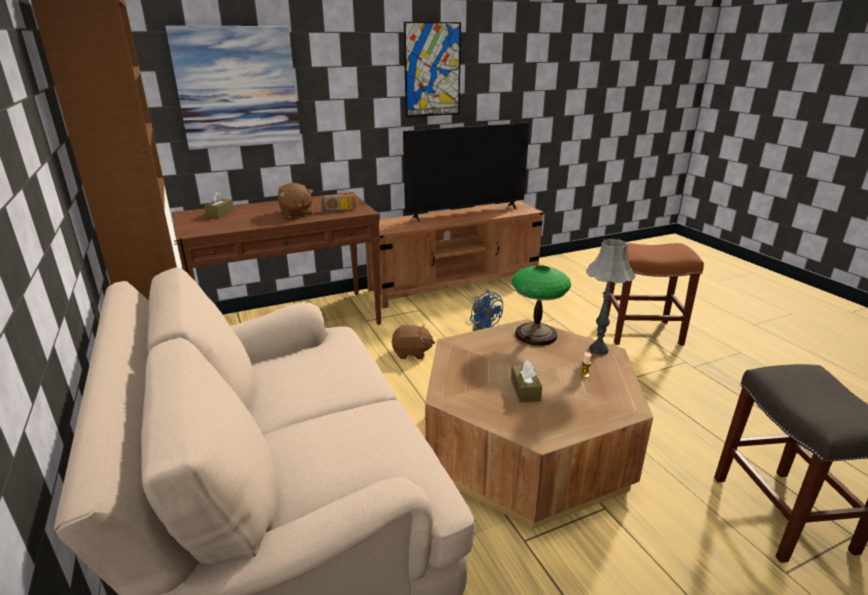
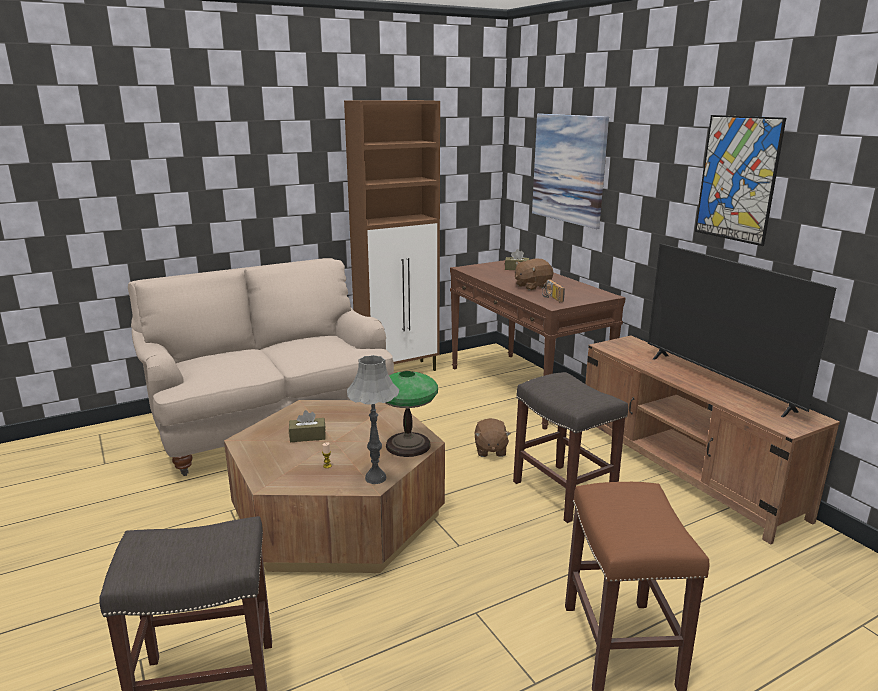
camera: 85 degrees right, 5 degrees down
blue fan [470,290,503,331] -> grey stool [513,372,628,523]

